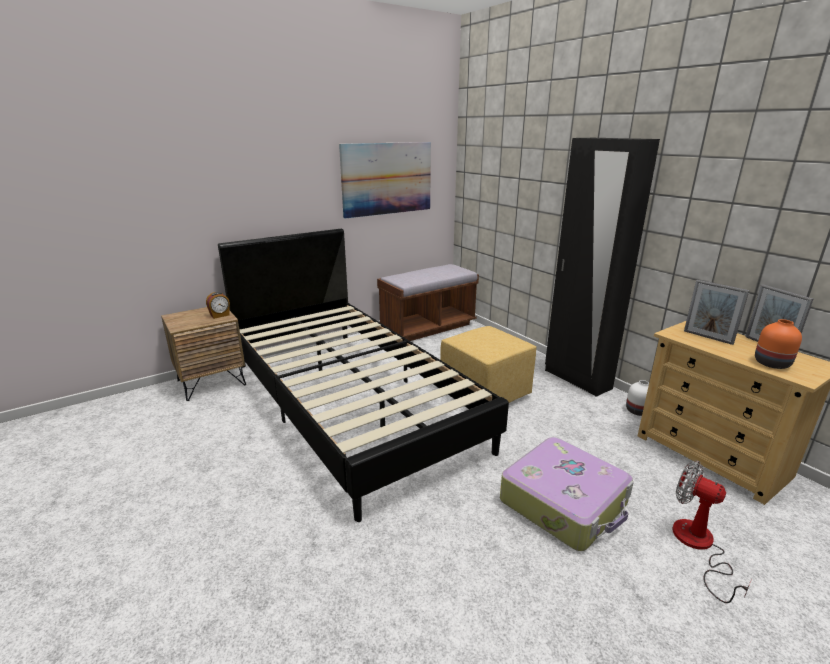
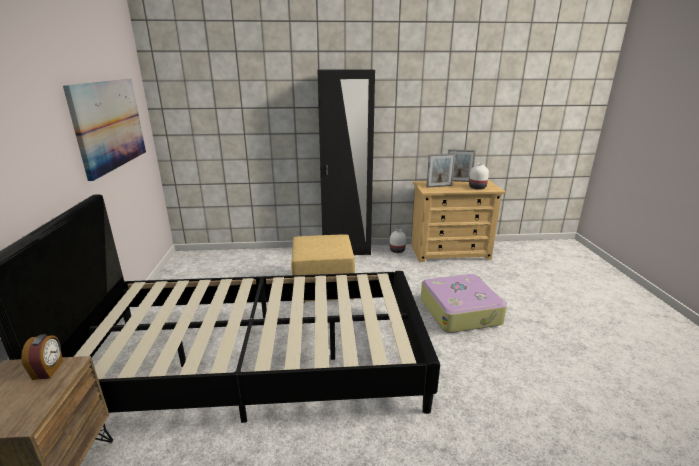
camera: 60 degrees left, 0 degrees up
brown bench [377,264,479,341] -> none
fan [672,460,752,603] -> none
orange vase [755,319,802,369] -> white vase [469,163,489,190]

